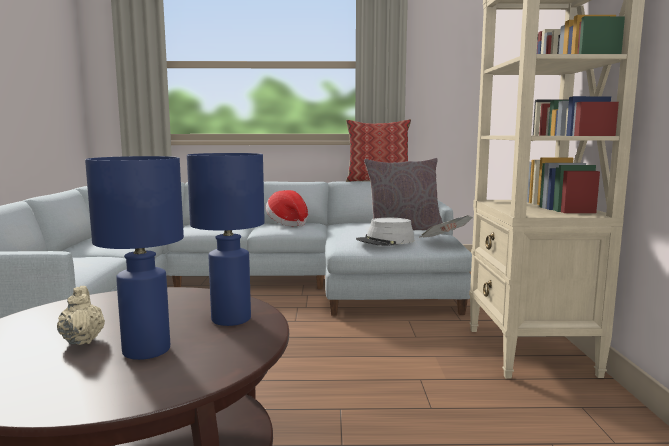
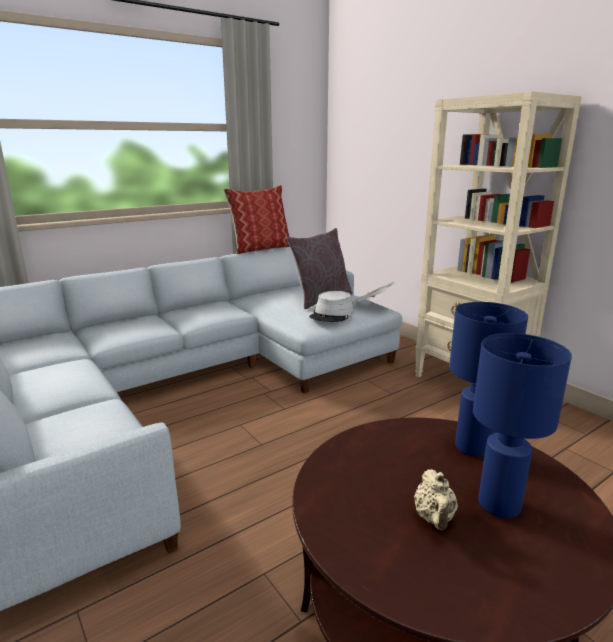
camera: 35 degrees left, 10 degrees up
beige teapot [57,286,105,345] -> beige teapot turned 120 degrees counterclockwise [414,469,458,530]
hat [266,190,308,227] -> none

